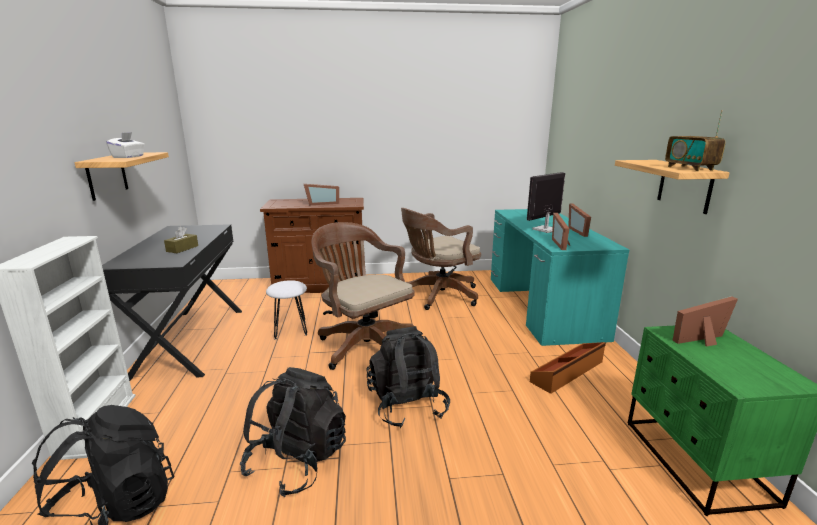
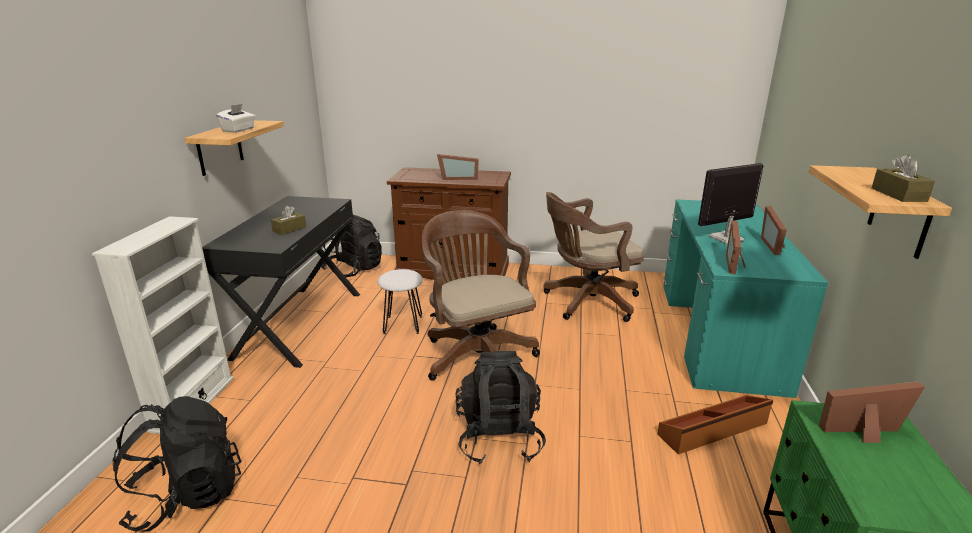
camera: 15 degrees right, 5 degrees up
black backpack [240,367,346,497] -> black backpack moved to [322,215,382,277]
radio [665,110,725,171] -> brown tissue box [872,154,935,202]

